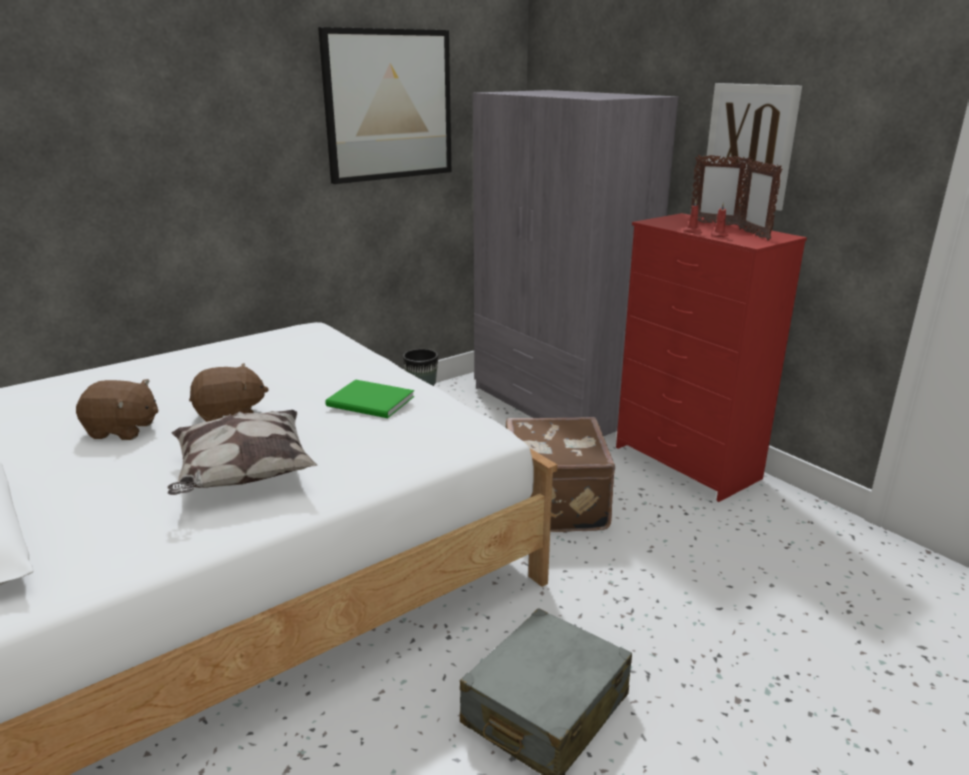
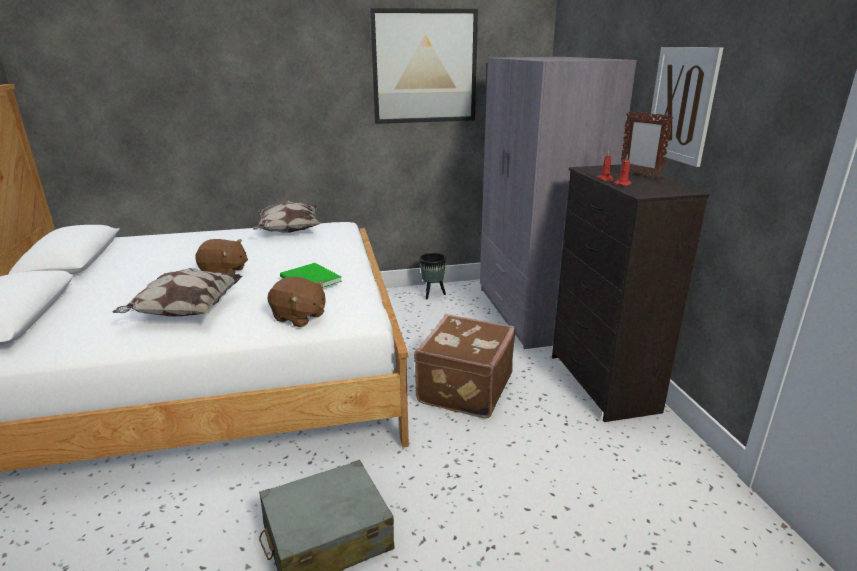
camera: 25 degrees right, 0 degrees up
brown plush toy [76,379,159,440] -> brown plush toy moved to [268,277,325,327]
red dresser [616,213,807,502] -> black dresser [552,164,710,422]
picture frame [739,160,782,241] -> none
none -> pillow [253,201,321,233]

